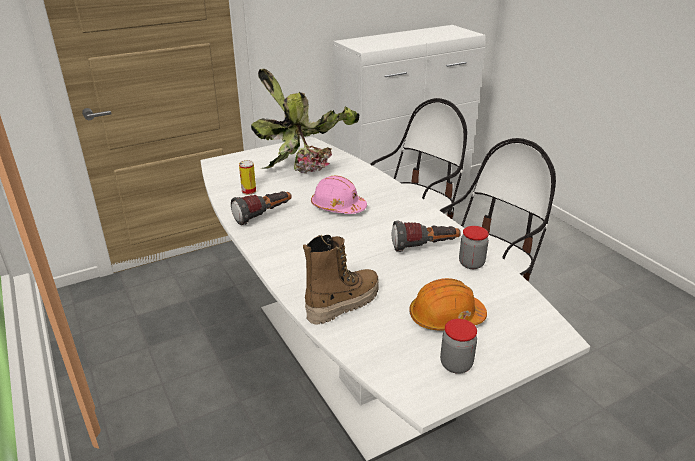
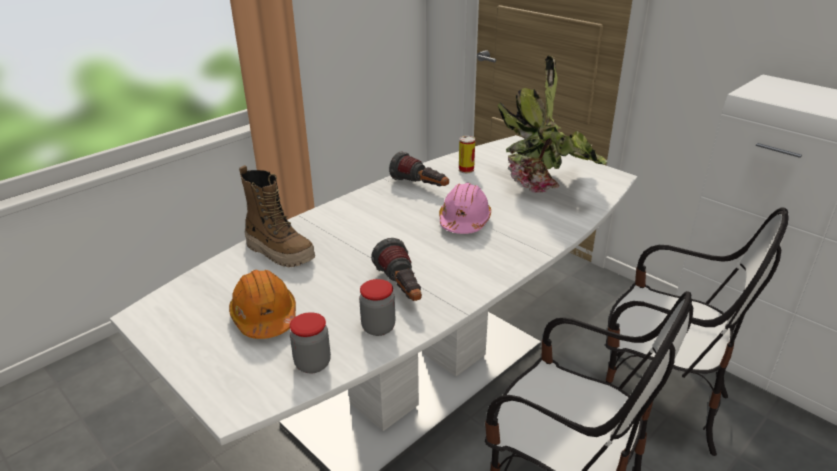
camera: 75 degrees right, 0 degrees up
jar [440,319,477,374] -> jar moved to [290,312,331,373]

